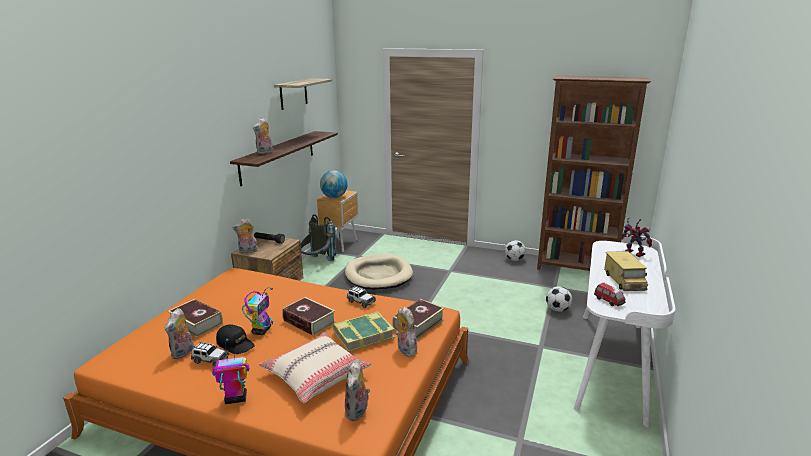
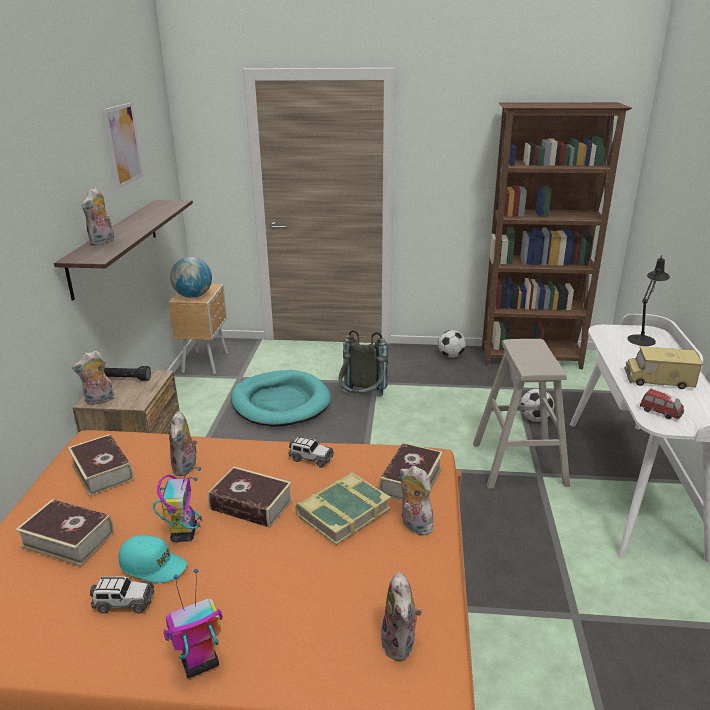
camera: 15 degrees left, 5 degrees up
plush toy [165,308,194,359] -> plush toy moved to [169,411,198,476]
black cap [216,324,255,354] -> turquoise cap [119,535,187,583]
beige pillow [259,332,371,403] -> none
shelf [274,78,332,110] -> picture [104,103,143,188]
grey backpack [301,214,337,261] -> grey backpack moved to [339,330,388,397]
beige dog bed [345,254,413,290] -> turquoise dog bed [231,370,331,427]
toy truck [604,251,648,291] -> toy truck turned 120 degrees clockwise [624,346,703,389]
toy robot [621,217,652,257] -> black table lamp [627,255,670,346]
none -> book [68,434,134,496]
none -> beige stool [473,339,570,489]

